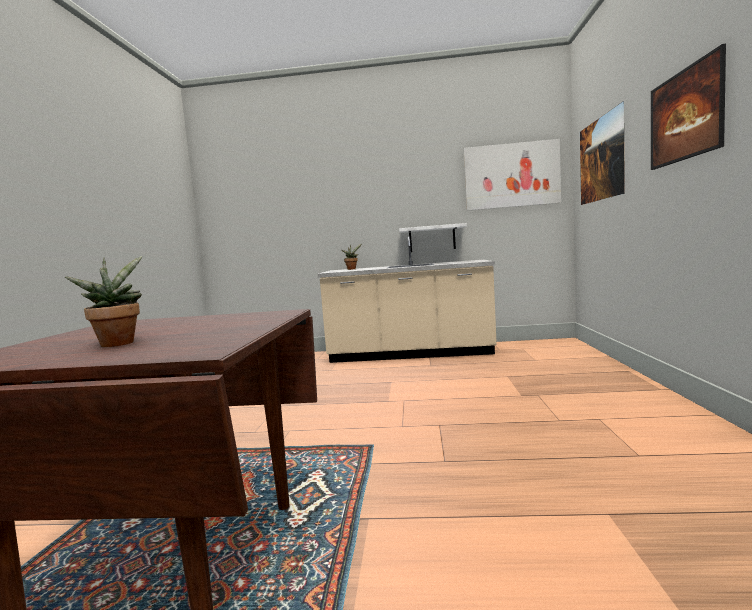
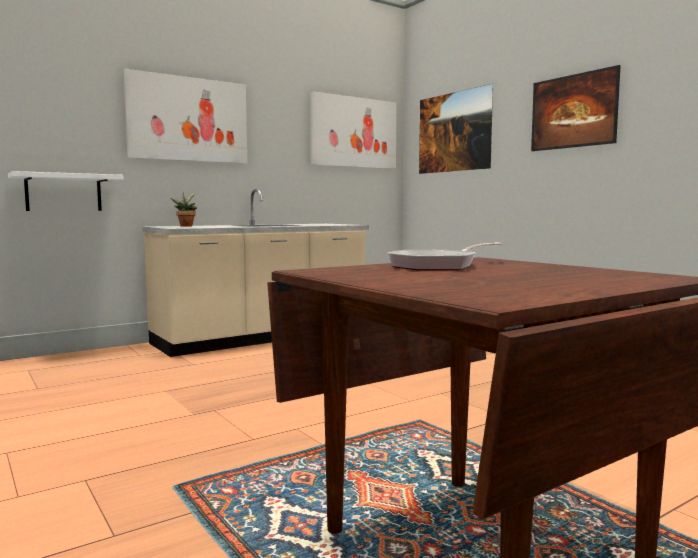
camera: 40 degrees left, 0 degrees up
potted plant [65,256,142,347] -> none
white shelf [399,223,467,252] -> white shelf moved to [8,171,123,211]
none -> picture [123,69,247,164]
none -> frying pan [387,242,502,271]

